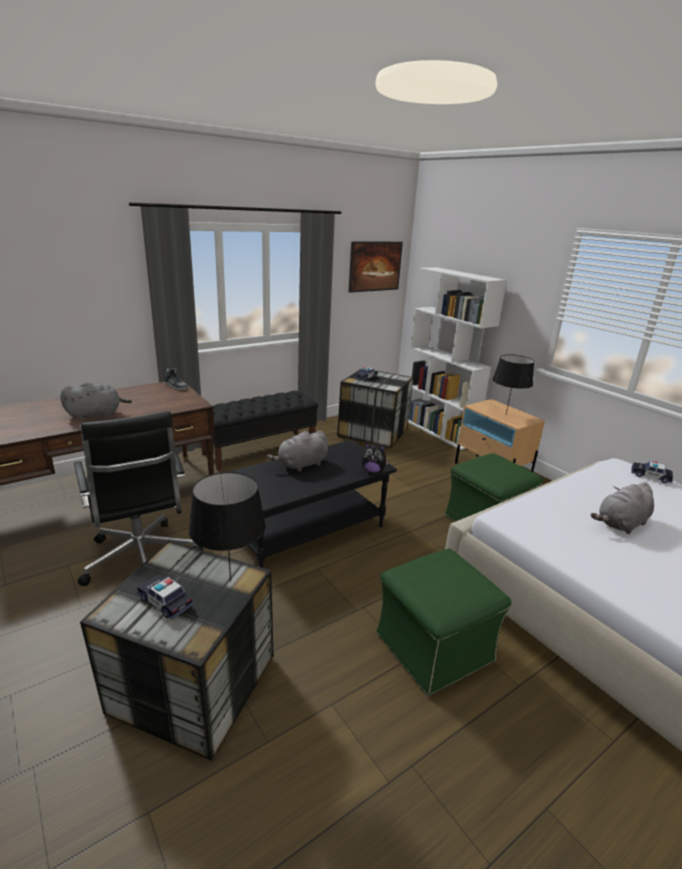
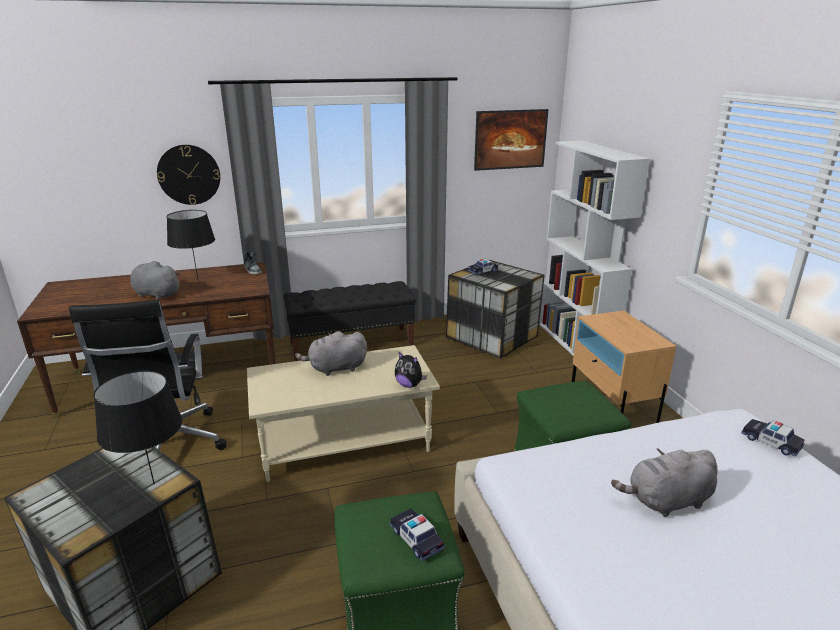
camera: 20 degrees right, 0 degrees up
grey plush toy [60,382,132,420] -> grey plush toy turned 150 degrees counterclockwise [130,261,181,300]
toy car [137,575,194,619] -> toy car moved to [390,508,445,561]
black coffee table [228,440,397,568] -> beige coffee table [247,345,440,482]
black table lamp [493,354,534,414] -> black table lamp moved to [167,210,215,279]
none -> wall clock [157,145,220,205]

